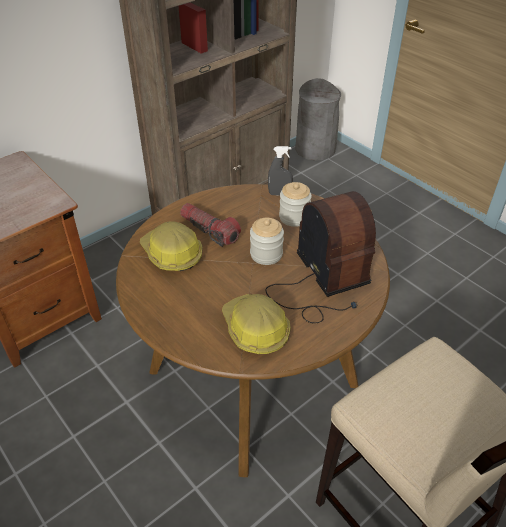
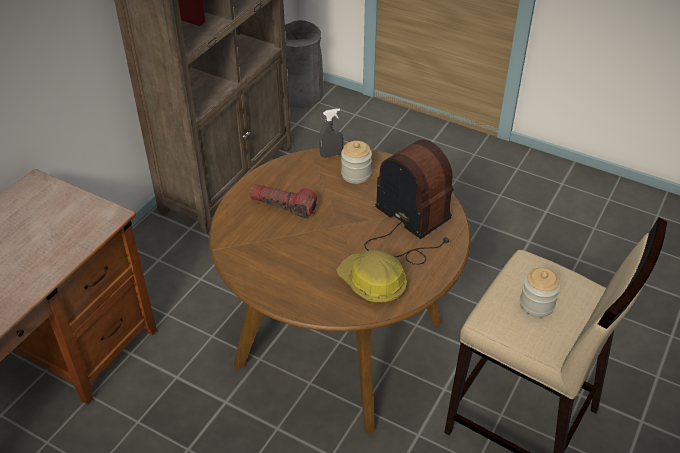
camera: 20 degrees left, 0 degrees up
hard hat [140,221,203,271] -> none
jar [250,218,284,265] -> jar moved to [520,267,561,318]

